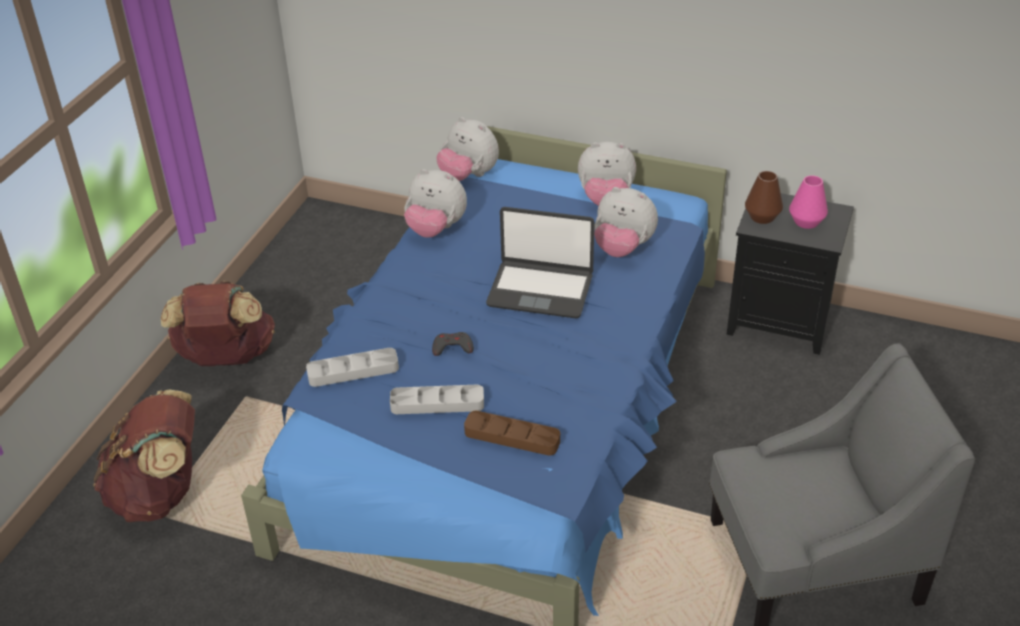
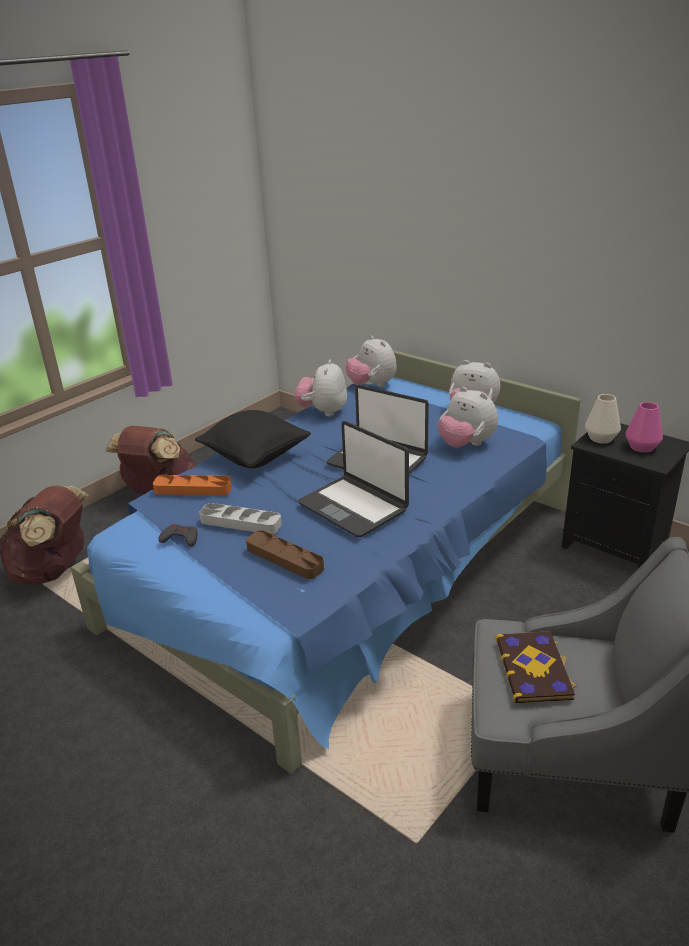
camera: 20 degrees right, 10 degrees down
grey tray [306,348,399,387] -> orange tray [153,475,232,496]
plush toy [404,169,467,238] -> plush toy turned 60 degrees clockwise [294,360,347,417]
grey game controller [432,332,474,356] -> grey game controller moved to [158,524,198,546]
brown vase [745,171,783,224] -> white vase [585,394,621,444]
none -> black pillow [195,410,311,468]
none -> laptop [298,421,409,537]
none -> book [496,631,577,703]

